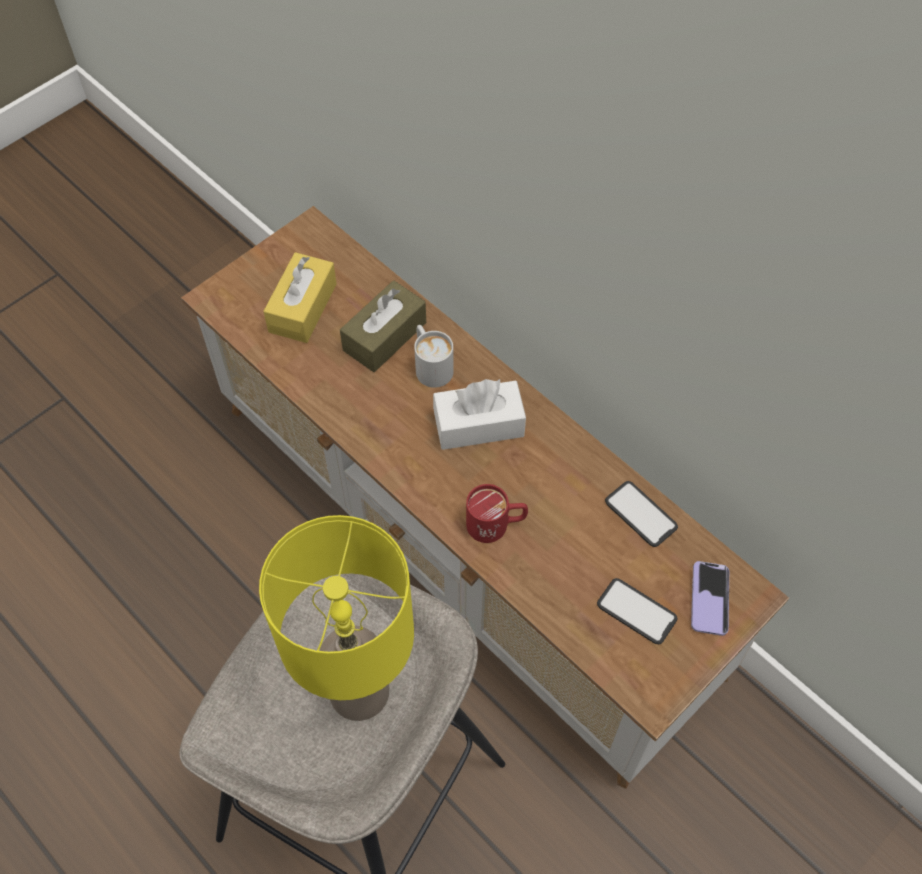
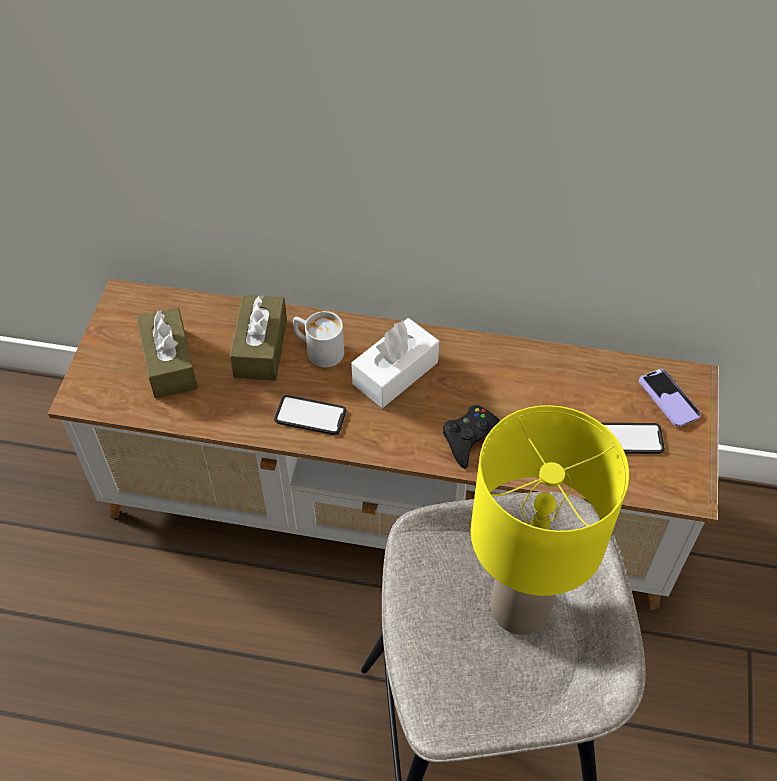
camera: 35 degrees left, 5 degrees down
yellow tissue box [263,252,337,343] -> brown tissue box [136,308,198,398]
red mug [466,484,528,543] -> black game controller [443,405,501,469]
phone [605,481,678,547] -> phone moved to [274,395,347,435]

